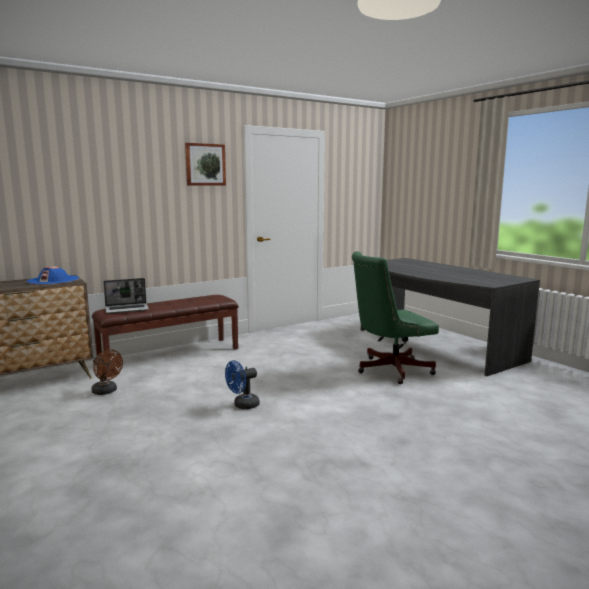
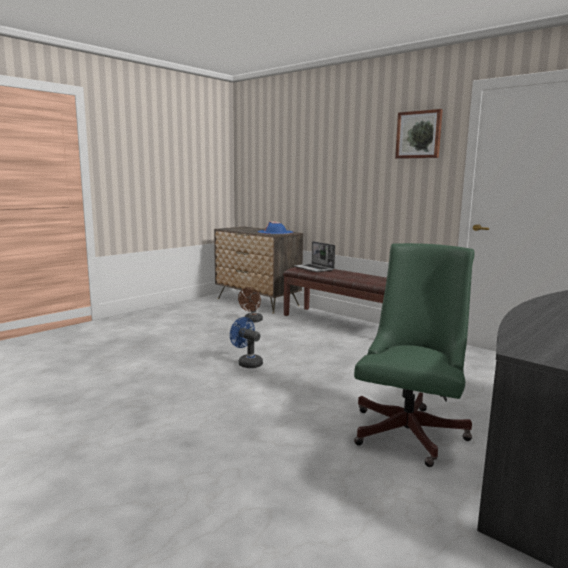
camera: 75 degrees right, 0 degrees up
green office chair [352,251,439,384] -> green office chair turned 60 degrees clockwise [354,243,474,467]

